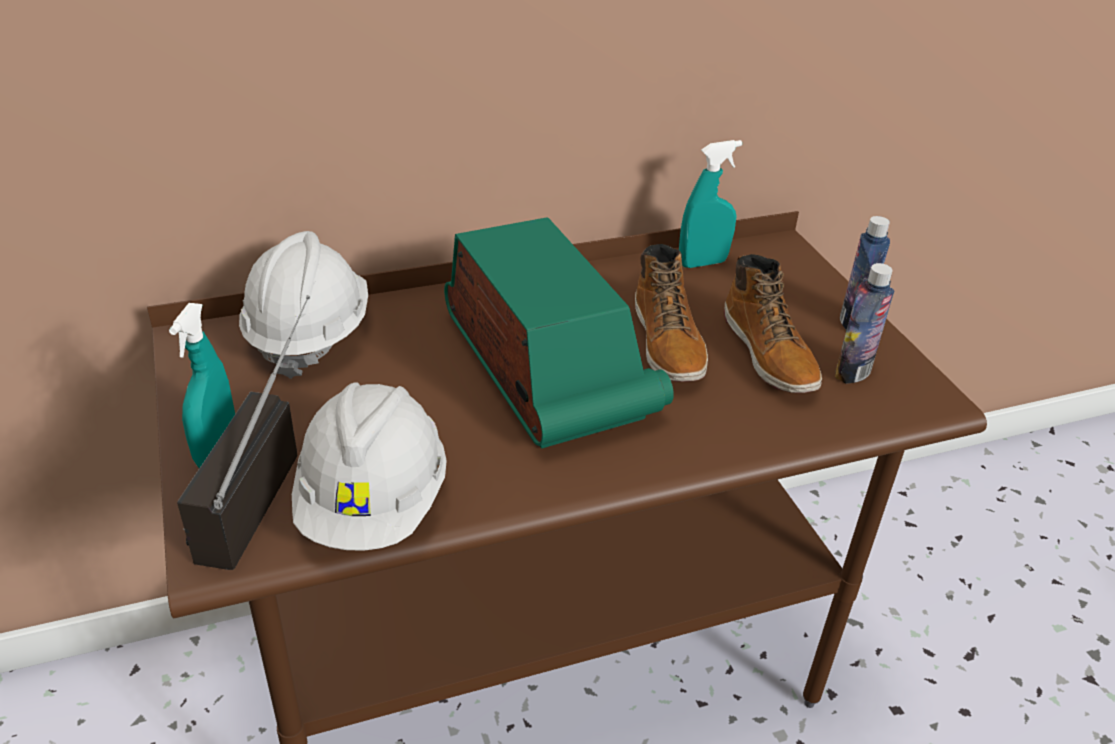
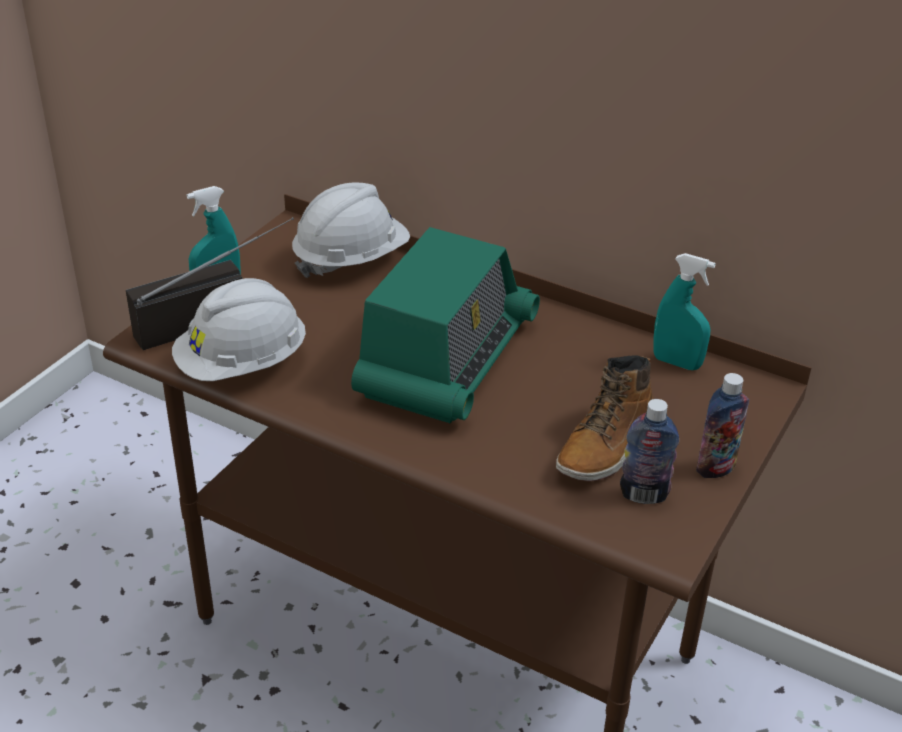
camera: 50 degrees right, 0 degrees up
boot [635,244,708,382] -> none

